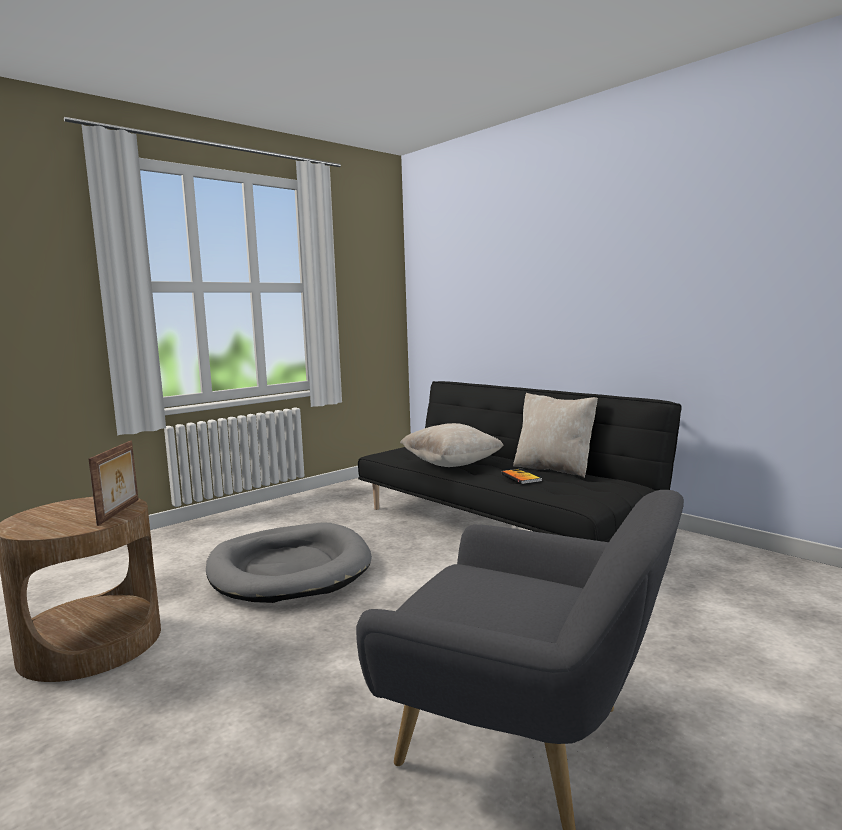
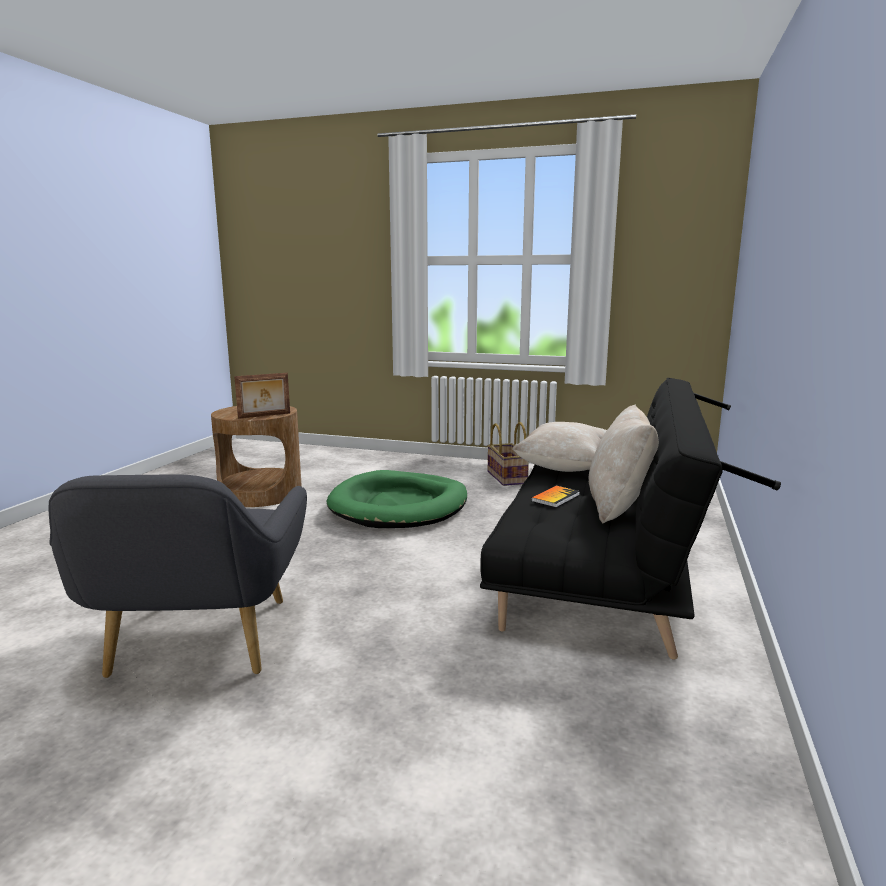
camera: 60 degrees right, 5 degrees up
grey dog bed [206,522,372,603] -> green dog bed [327,470,467,528]
none -> basket [487,422,529,486]

